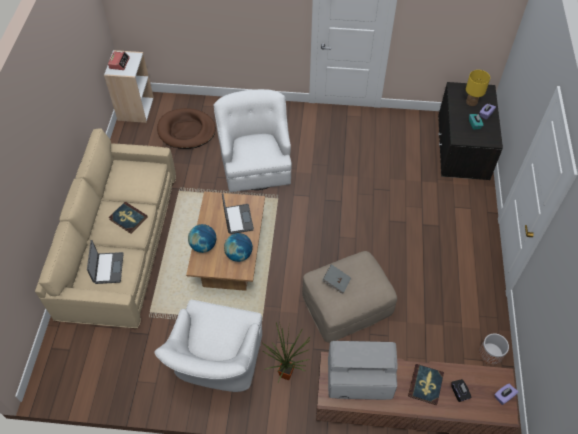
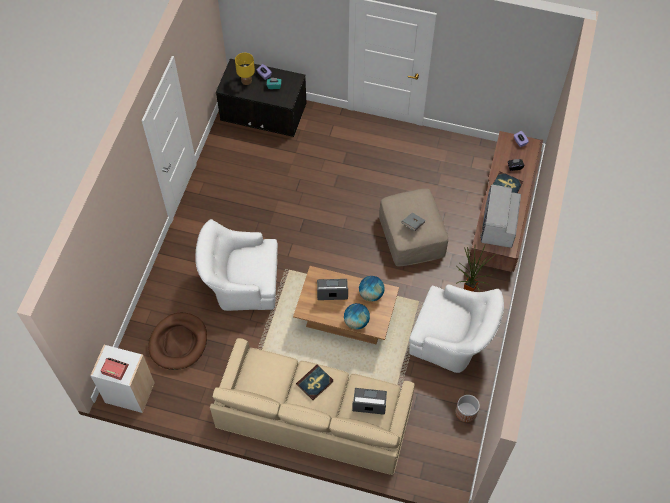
camera: 80 degrees left, 5 degrees up
planter [479,333,509,365] -> planter moved to [456,395,480,422]

